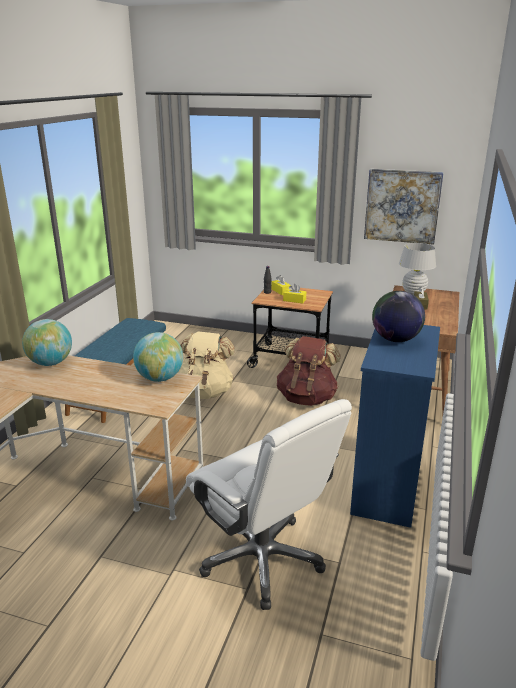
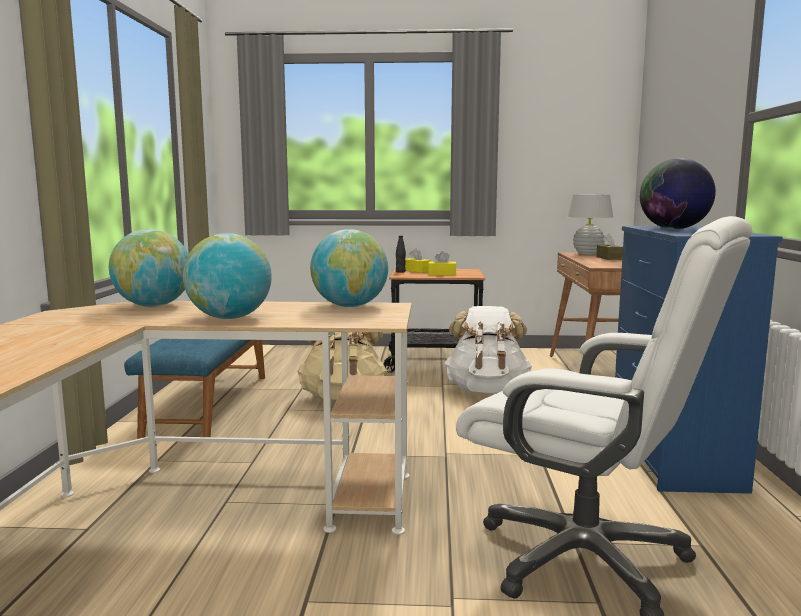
camera: 15 degrees left, 15 degrees down
brown backpack [277,336,341,406] -> white backpack [444,306,532,394]
picture [364,169,444,245] -> none
none -> globe [183,233,272,319]

